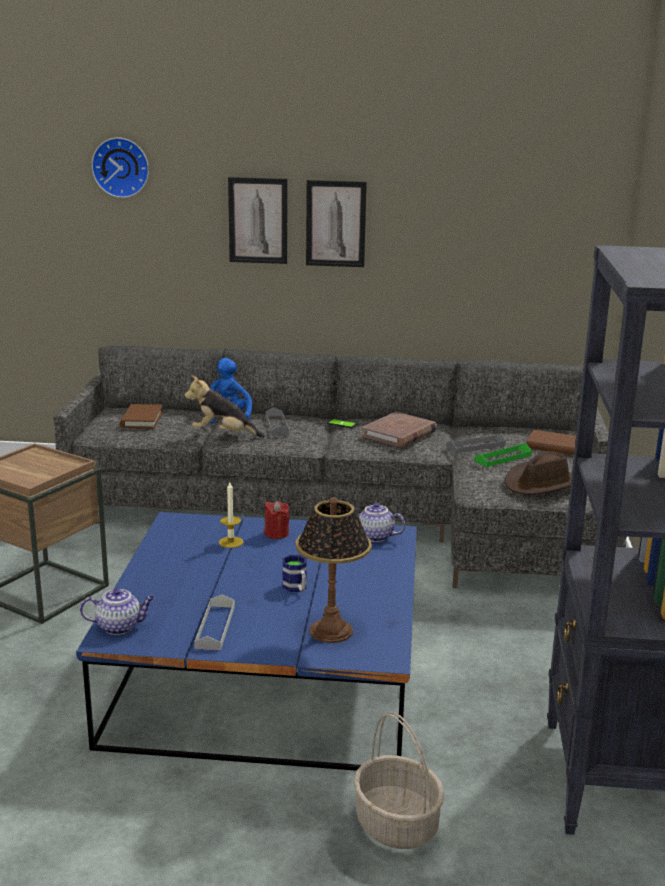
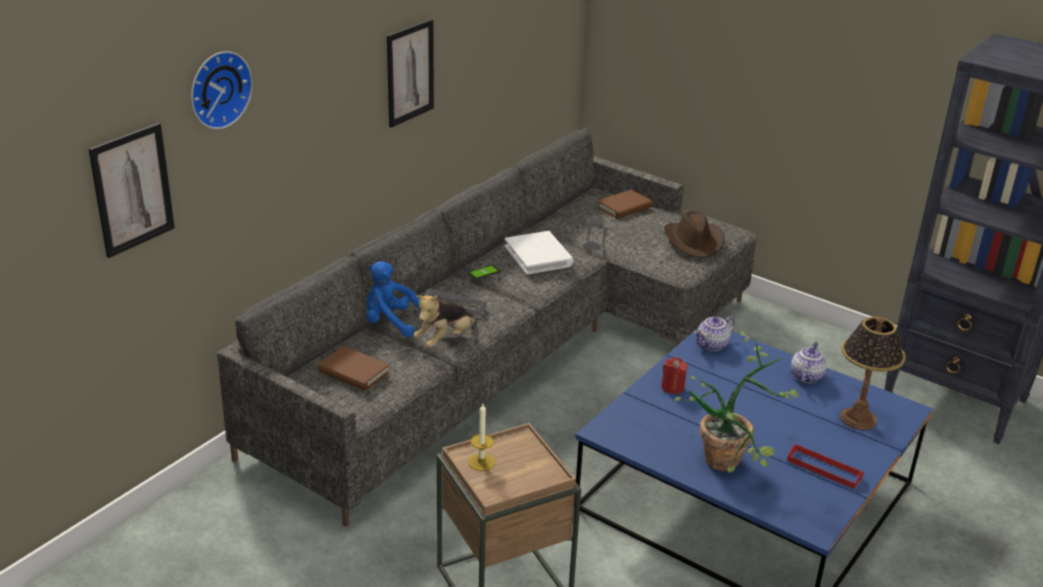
camera: 60 degrees left, 10 degrees up
teapot [80,588,155,635] -> teapot moved to [791,342,827,383]
grey tray [194,594,235,650] -> red tray [787,444,864,489]
candle [219,482,243,548] -> candle moved to [468,404,495,471]
picture [228,177,287,264] -> picture moved to [88,123,175,258]
mug [282,555,307,592] -> none
basket [354,712,444,849] -> none
brown book [362,412,437,447] -> white book [504,231,573,275]
green tray [475,443,532,467] -> none
none -> potted plant [675,331,798,473]

